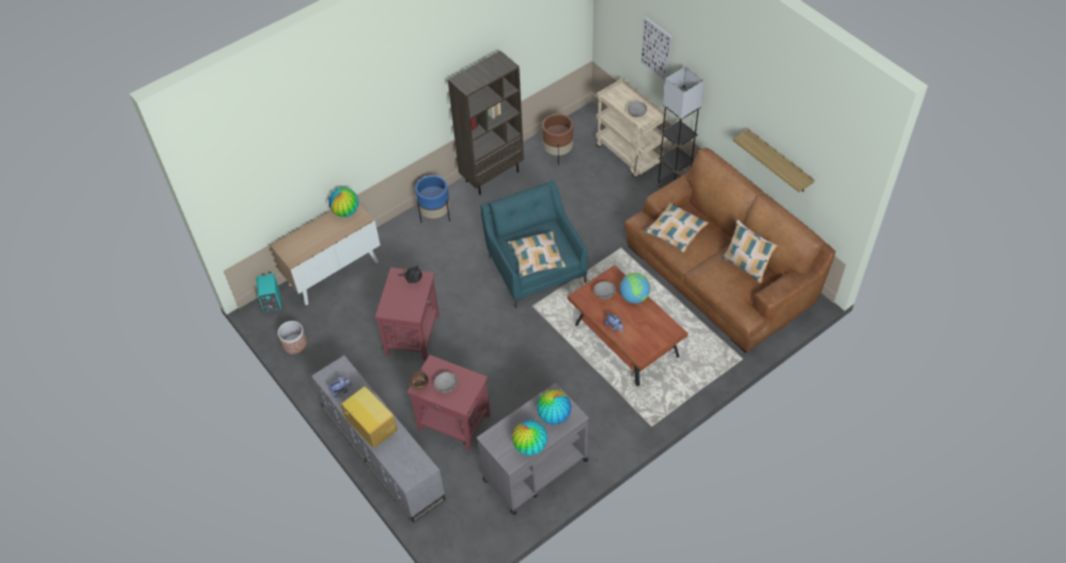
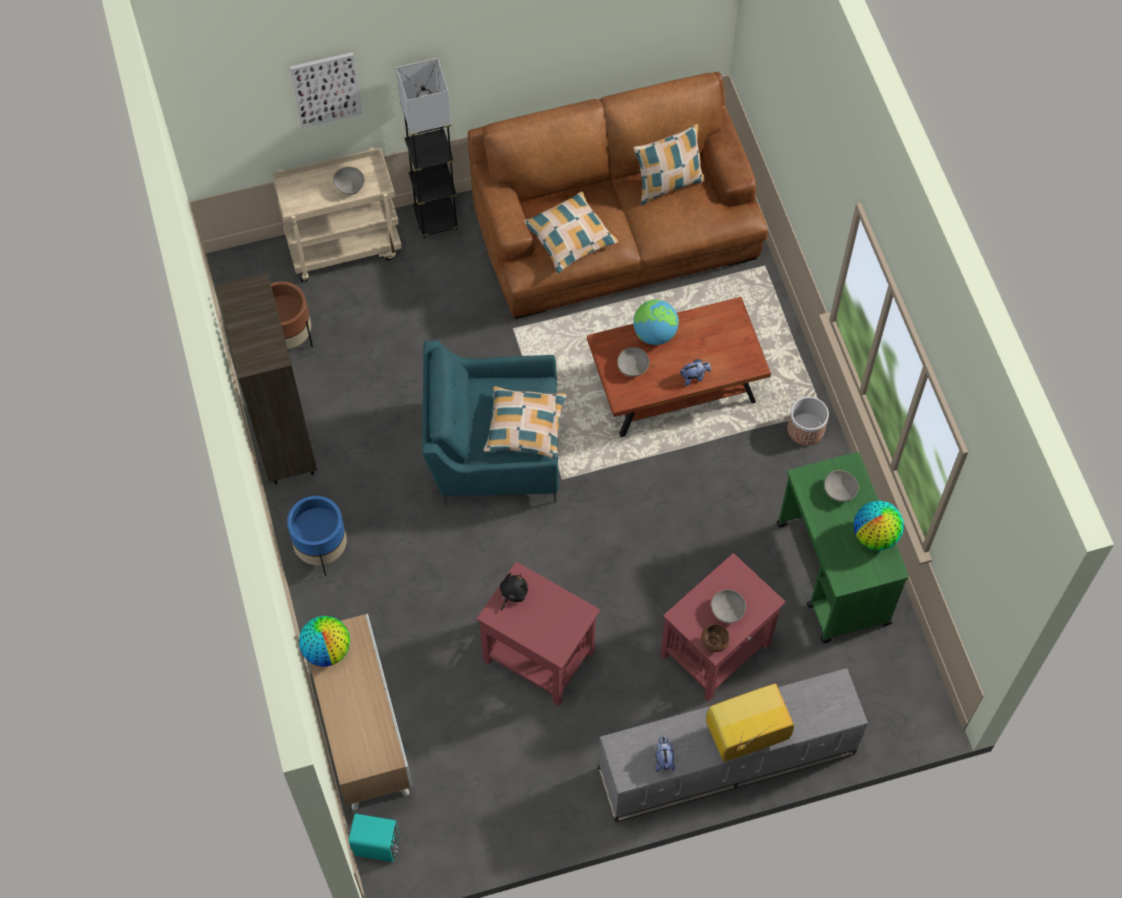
camera: 70 degrees left, 10 degrees up
planter [278,321,307,354] -> planter moved to [787,397,829,445]
grey cart [477,383,589,515] -> green cart [777,452,909,643]
globe [537,390,571,425] -> grey bowl [824,470,859,502]
shelf [733,129,814,192] -> none

